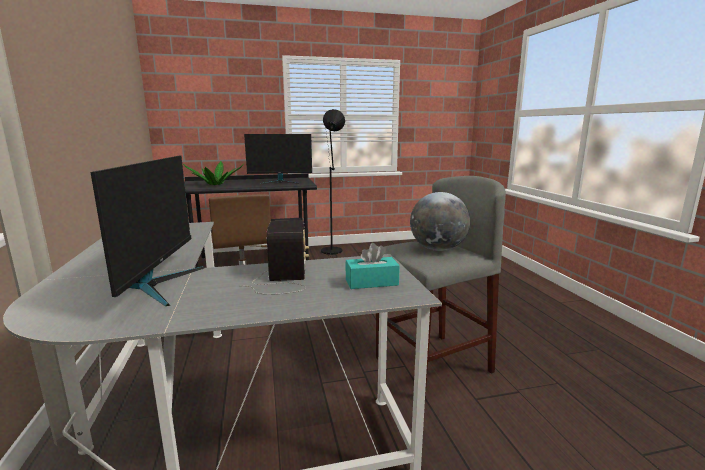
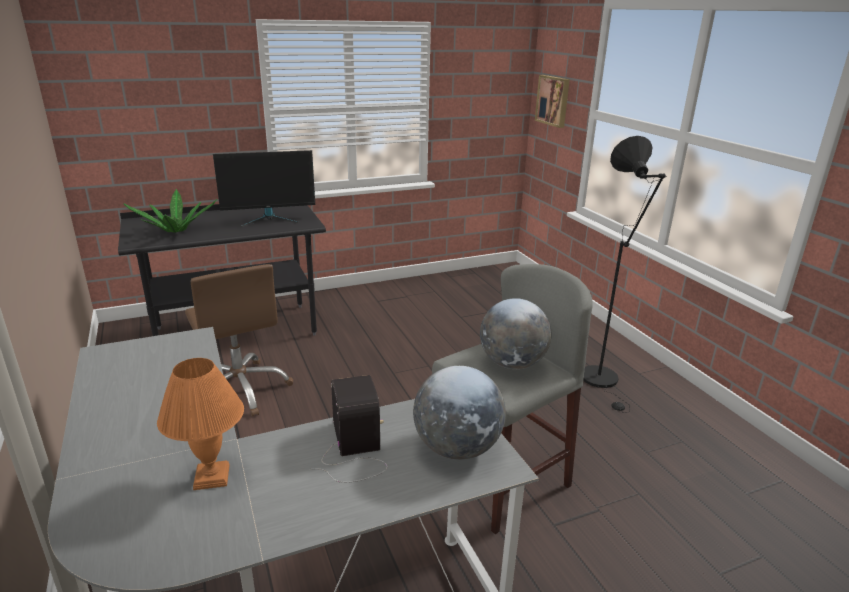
camera: 10 degrees left, 10 degrees up
monitor [91,155,205,306] -> orange table lamp [157,358,244,490]
black floor lamp [321,109,345,259] -> black floor lamp moved to [583,136,667,413]
turquoise tissue box [345,243,400,289] -> globe [413,366,506,460]
none -> picture [535,75,570,128]

